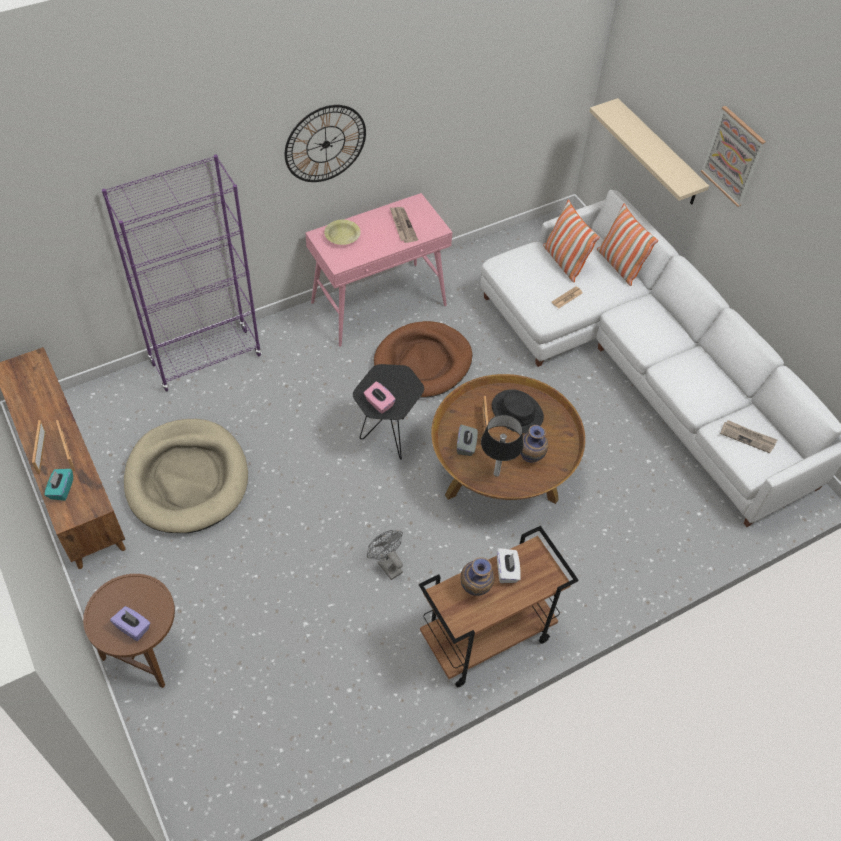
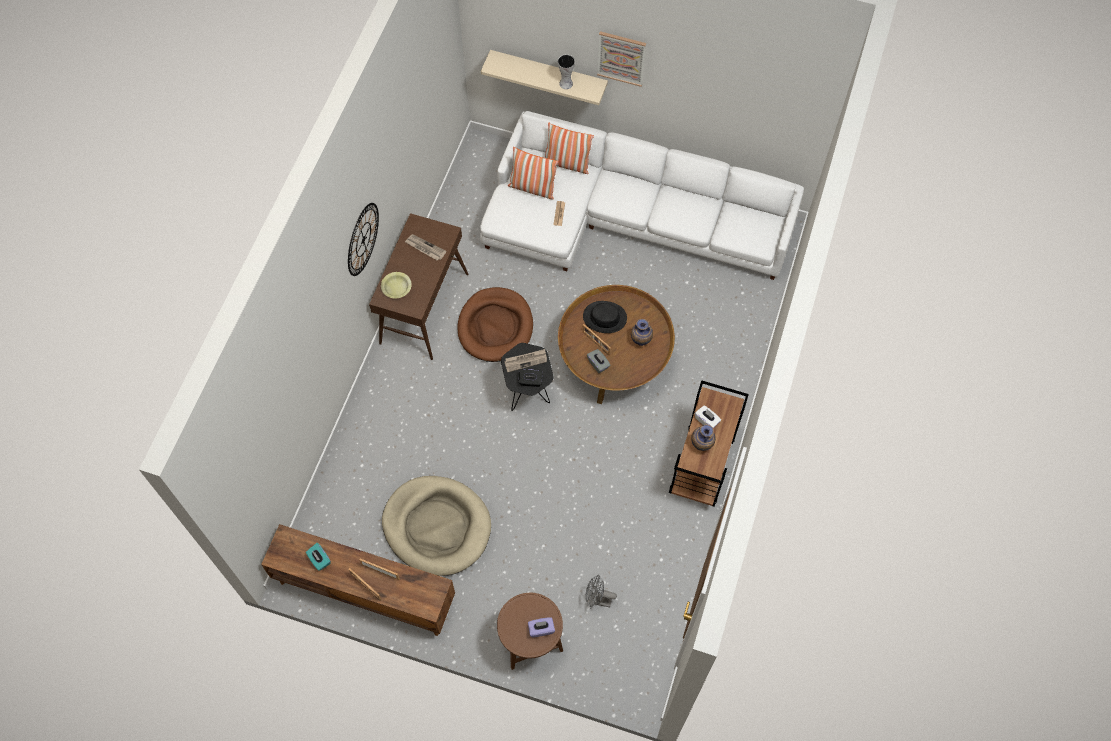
camera: 40 degrees left, 10 degrees up
turquoise tissue box [44,469,73,501] -> turquoise tissue box moved to [306,543,331,571]
purple bookcase [102,155,262,391] -> none
pink console table [305,193,453,347] -> brown console table [369,213,468,360]
pink tissue box [364,382,396,414] -> black tissue box [518,369,543,387]
grey fan [367,530,403,580] -> grey fan moved to [586,575,617,608]
table lamp [481,415,524,477] -> none
newspaper [720,420,777,453] -> newspaper moved to [504,349,547,372]
none -> vase [558,54,575,89]

